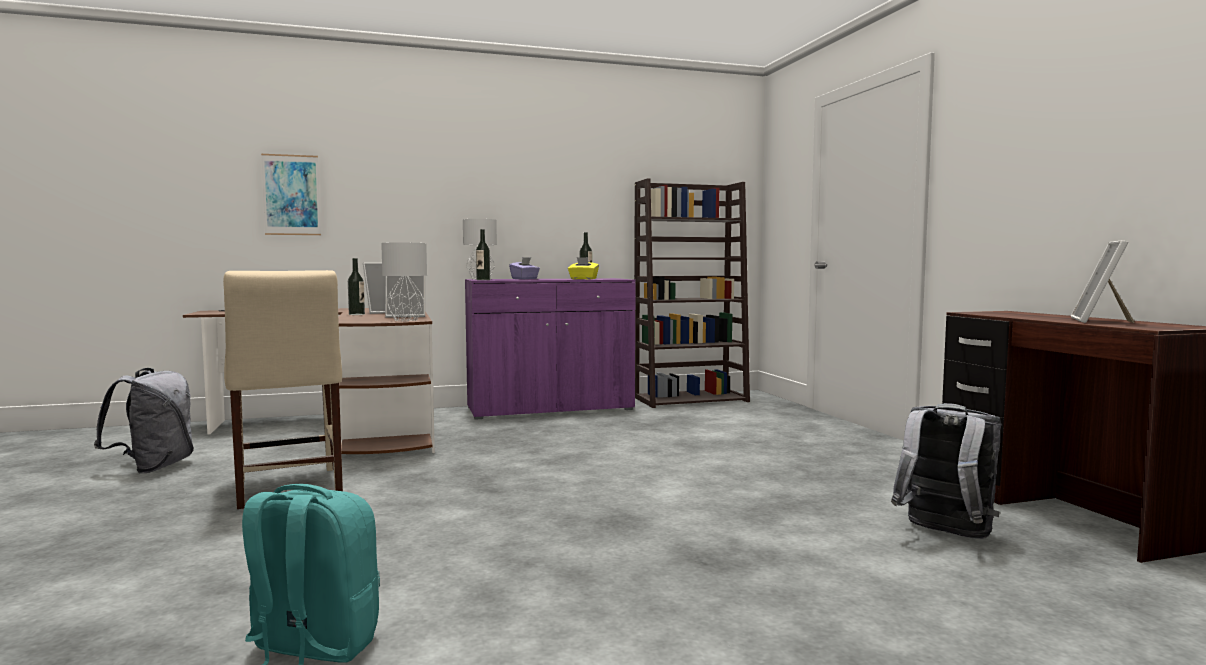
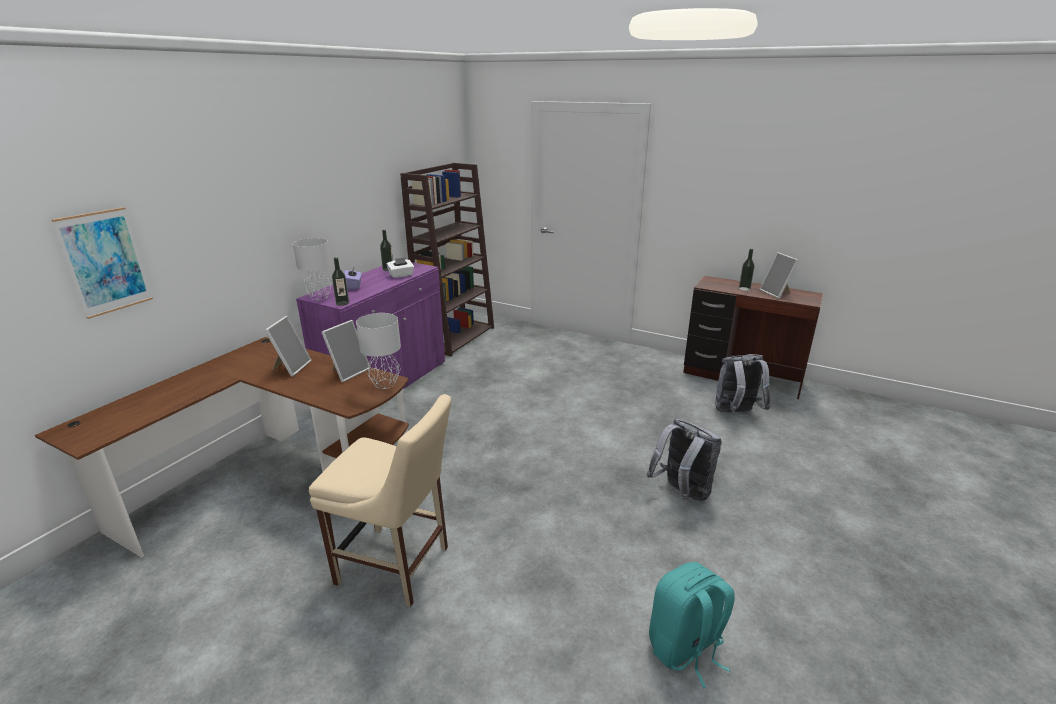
camera: 45 degrees left, 20 degrees up
grey backpack [94,368,194,473] -> grey backpack moved to [647,418,722,501]
bottle [348,258,365,315] -> bottle moved to [739,249,755,291]
yellow tissue box [568,257,599,279] -> white tissue box [386,257,414,278]

